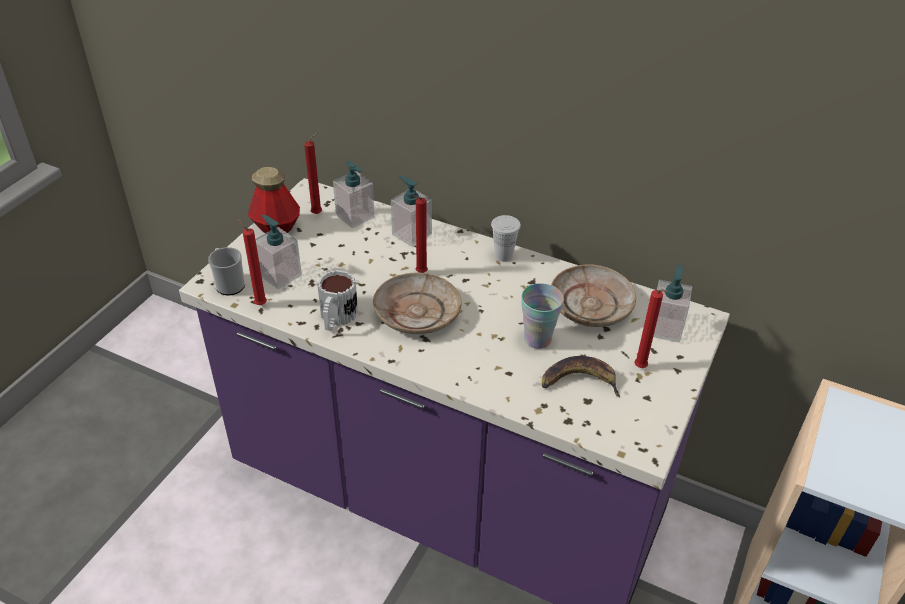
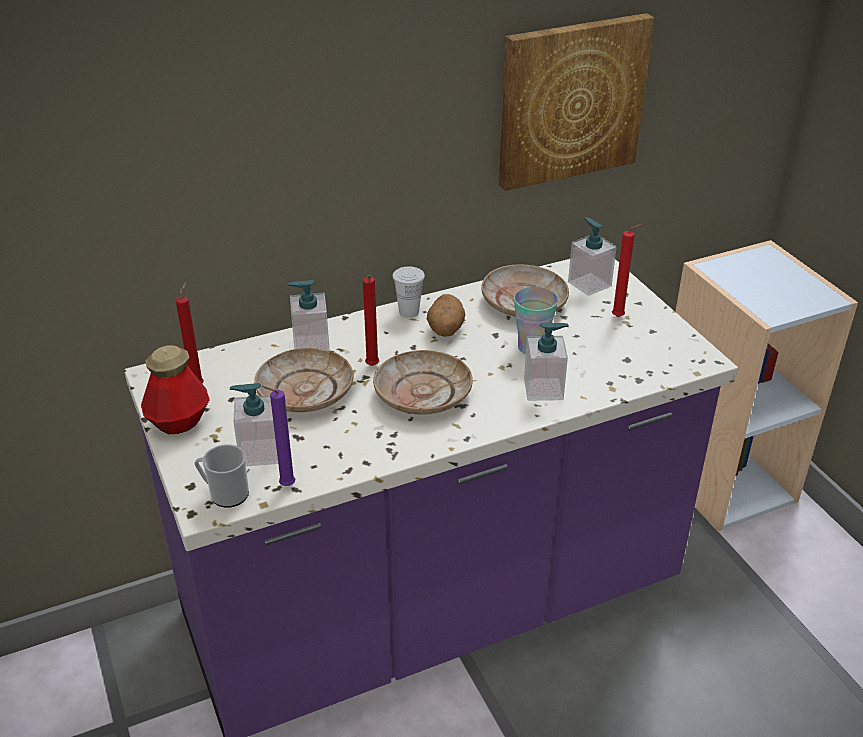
camera: 50 degrees left, 5 degrees down
red candle [238,219,267,305] -> purple candle [261,386,295,486]
mug [317,270,358,331] -> none
soap dispenser [333,161,375,228] -> soap dispenser moved to [524,323,569,401]
banana [542,356,620,397] -> none
none -> beige plate [254,348,354,412]
none -> potato [427,294,465,337]
none -> picture [499,13,654,191]

